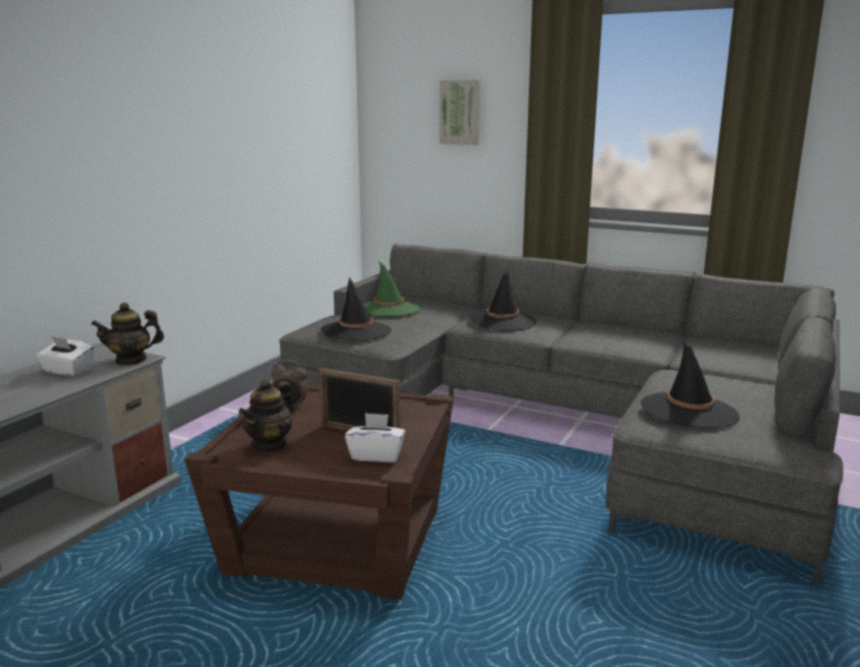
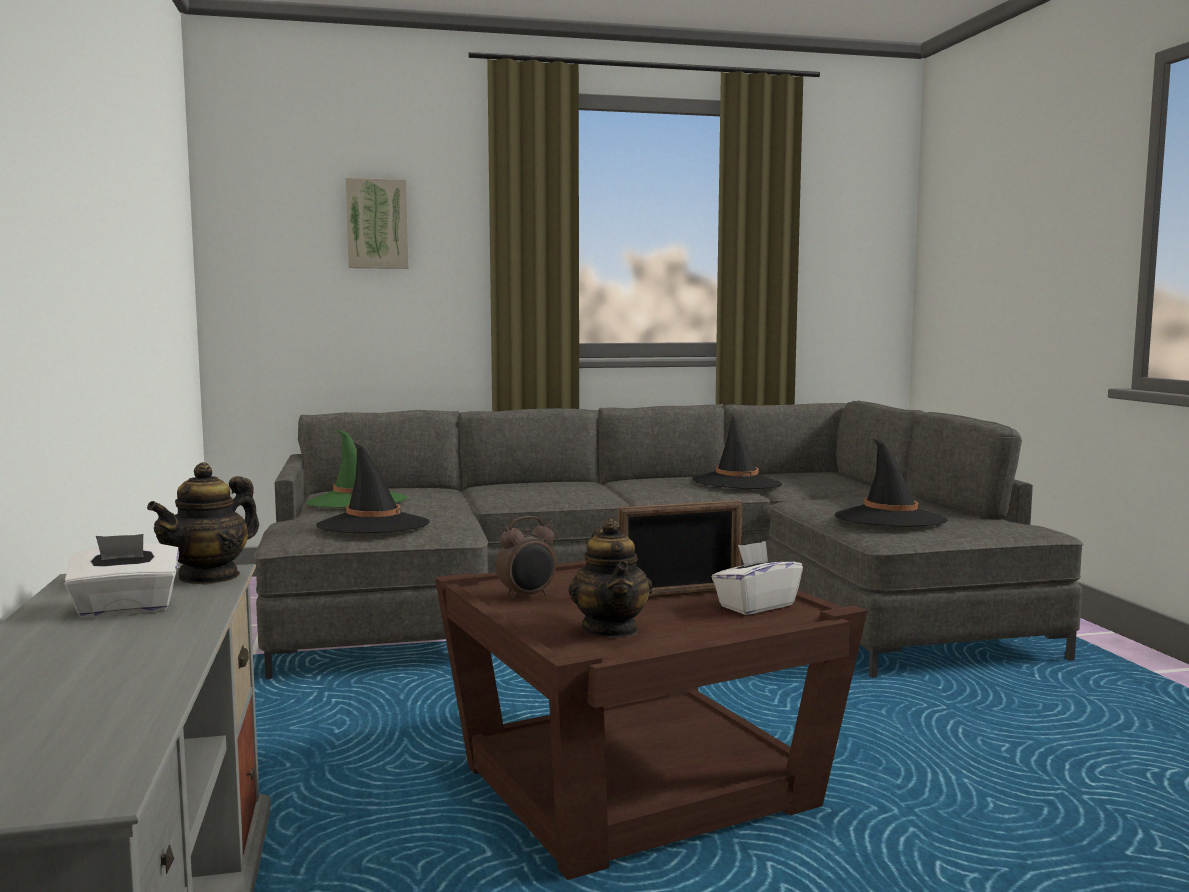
camera: 40 degrees left, 10 degrees down
black hat [469,270,536,330] -> black hat moved to [693,416,782,489]

